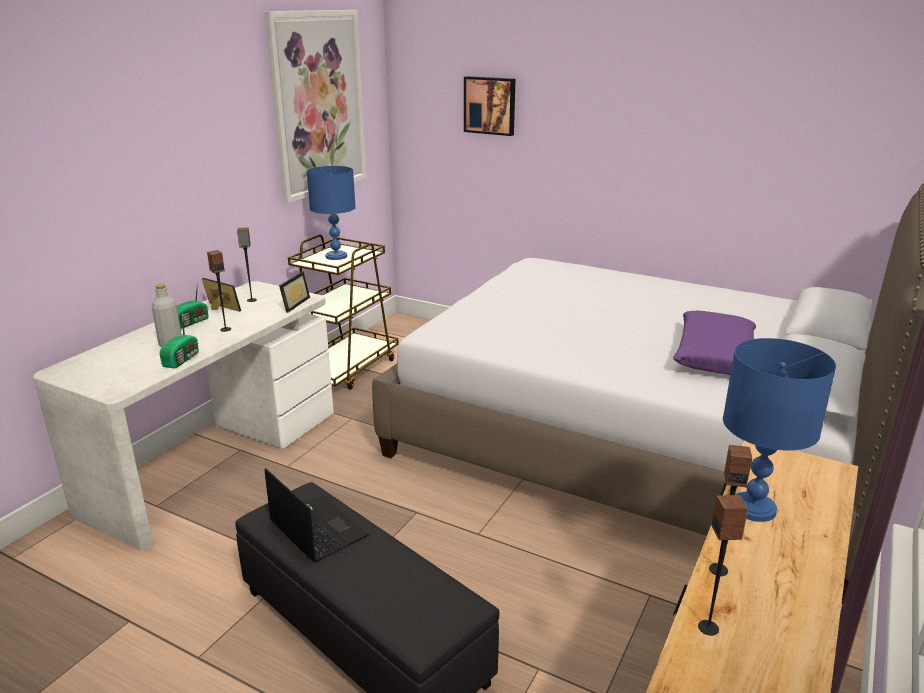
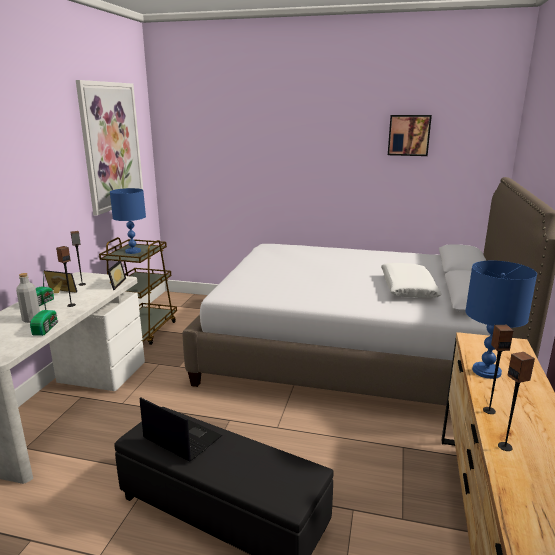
camera: 15 degrees left, 5 degrees down
picture [464,76,515,136] -> picture moved to [388,115,432,156]
purple pillow [673,311,756,375] -> white pillow [381,263,442,298]

